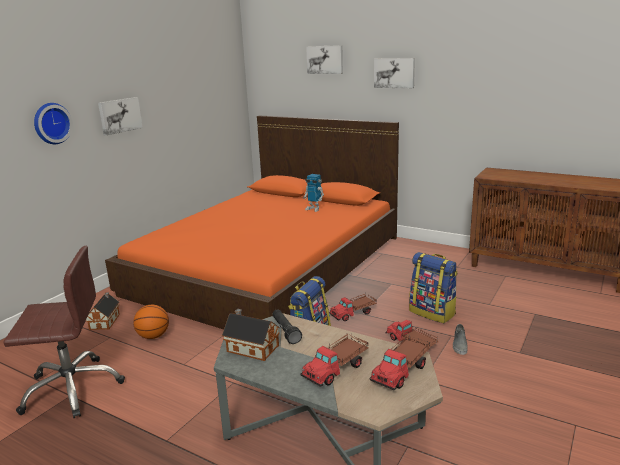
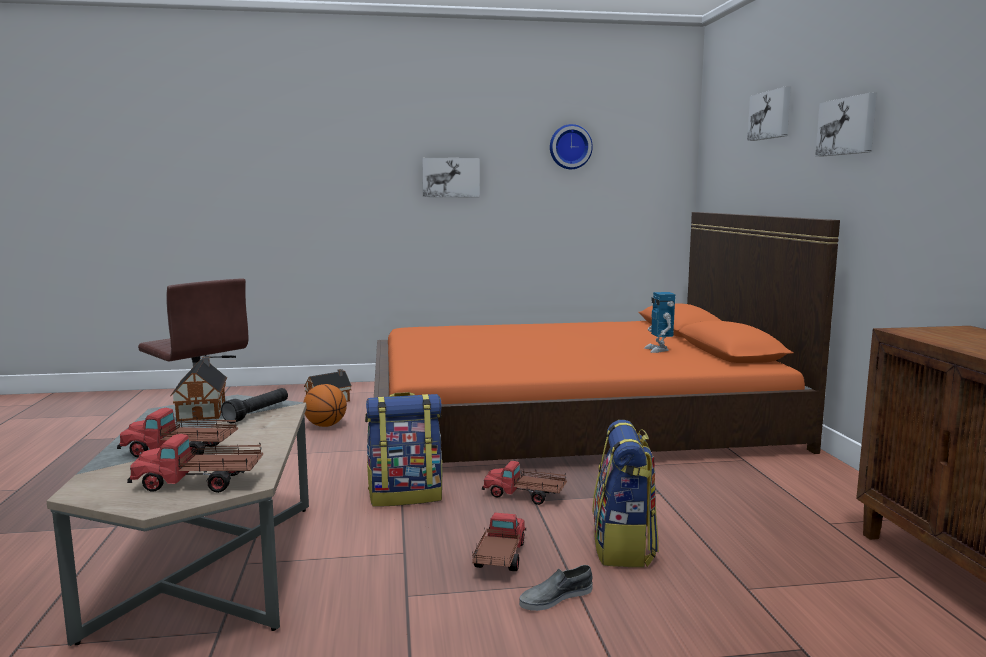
camera: 50 degrees right, 10 degrees down
wall clock [34,103,73,144] -> wall clock moved to [550,124,593,169]

